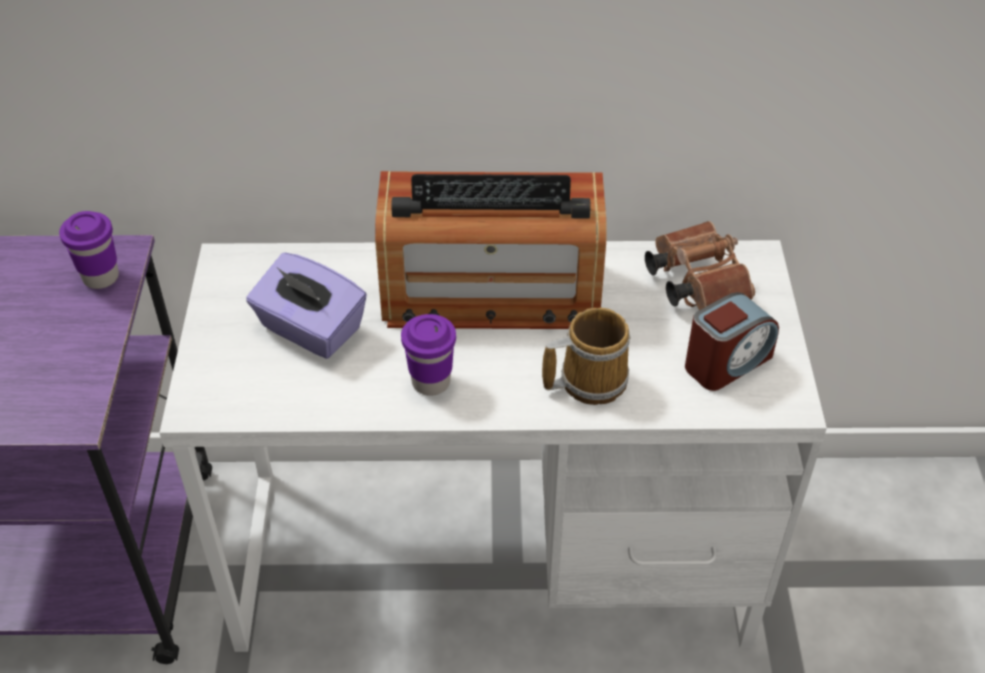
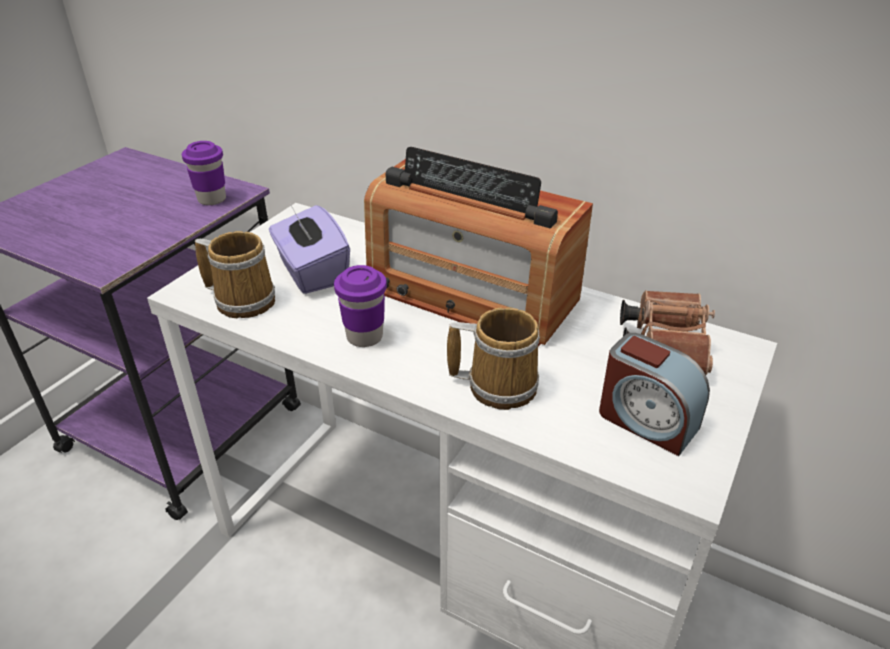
camera: 30 degrees right, 10 degrees down
alarm clock [685,292,779,391] -> alarm clock turned 45 degrees clockwise [599,333,710,456]
none -> mug [195,231,275,318]

